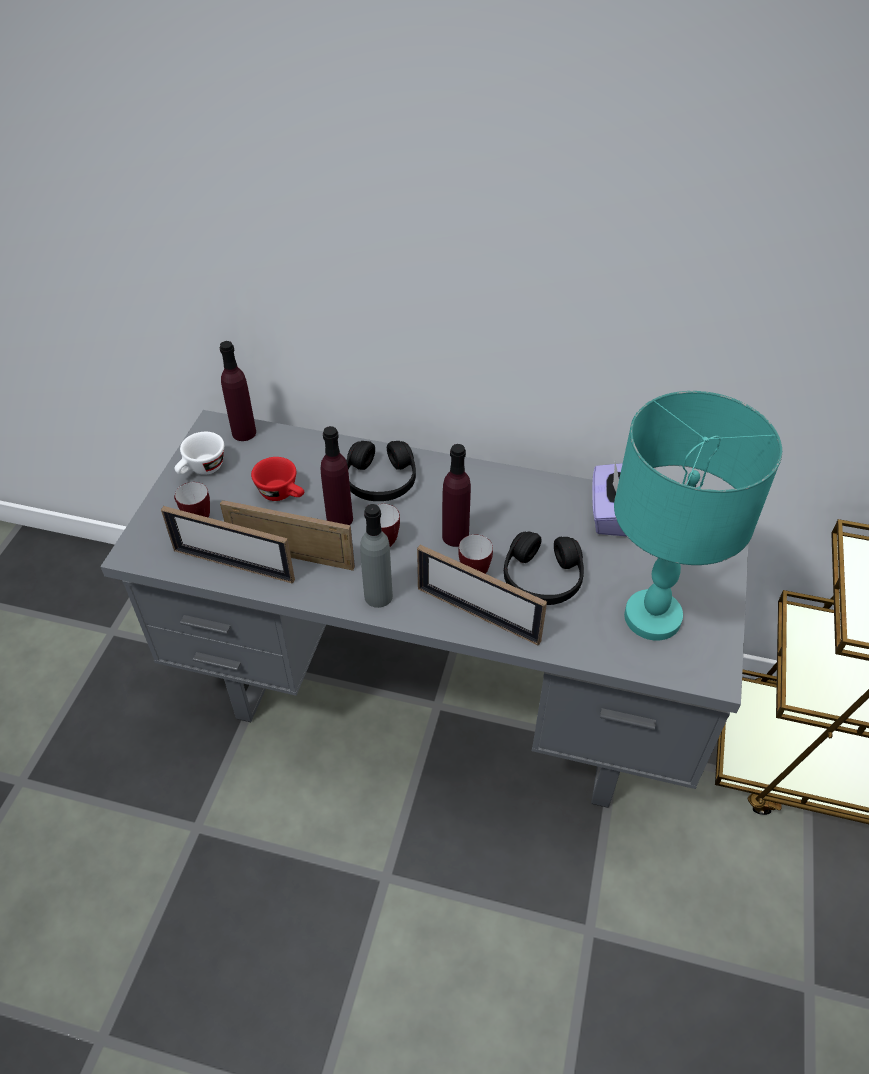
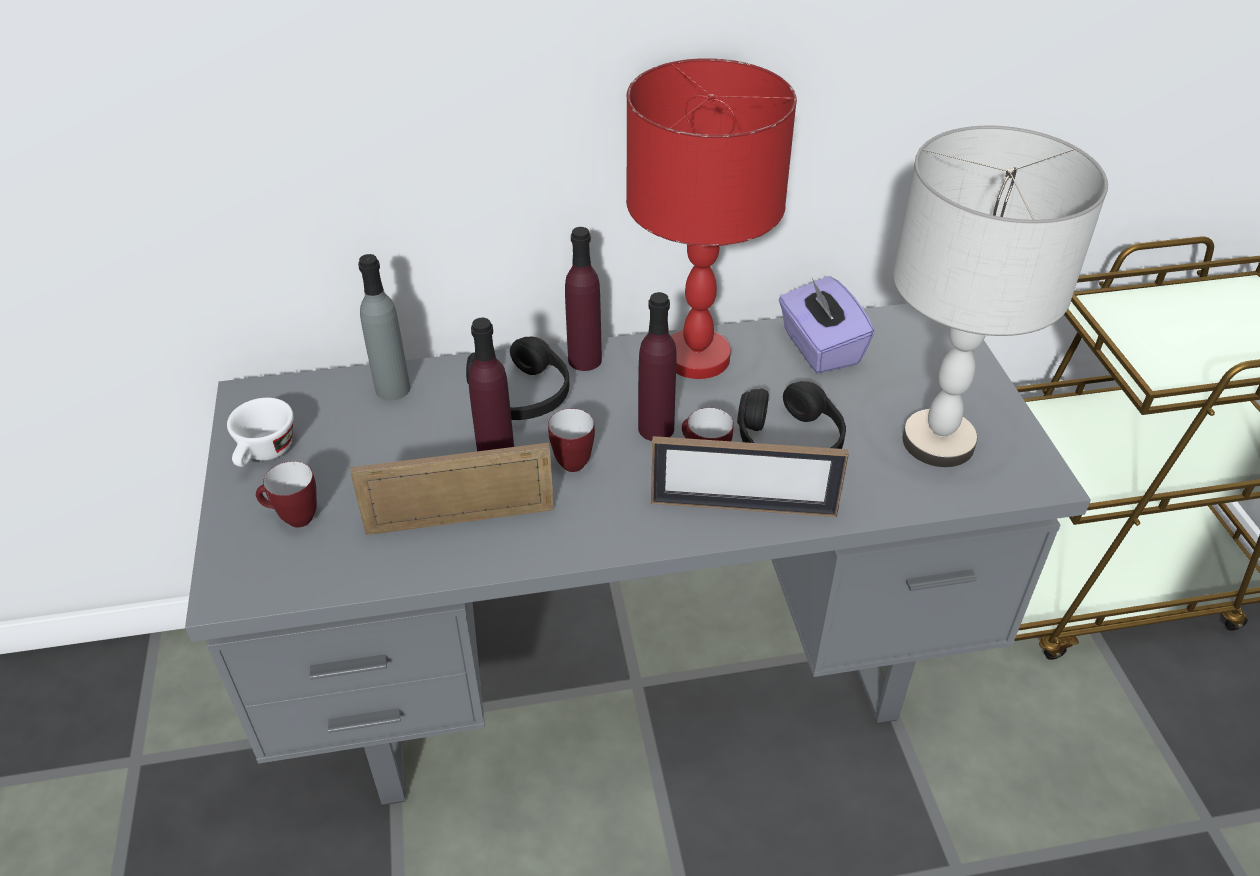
camera: 25 degrees left, 5 degrees down
picture frame [161,506,295,583] -> none
purple bottle [220,341,256,441] -> purple bottle moved to [565,227,602,371]
red cup [251,457,304,501] -> none
grey bottle [360,504,393,608] -> grey bottle moved to [358,254,411,400]
turquoise table lamp [614,391,782,641] -> grey table lamp [893,126,1108,467]
none -> red table lamp [626,58,797,379]

